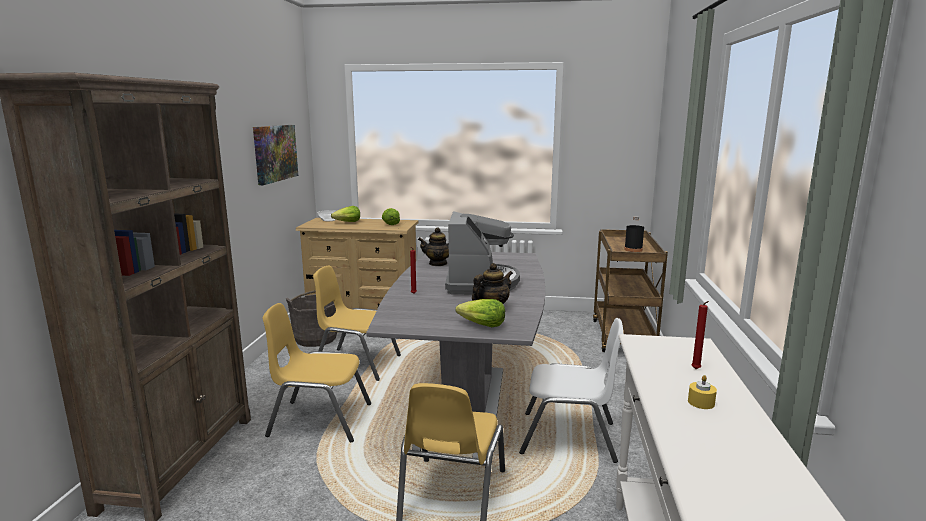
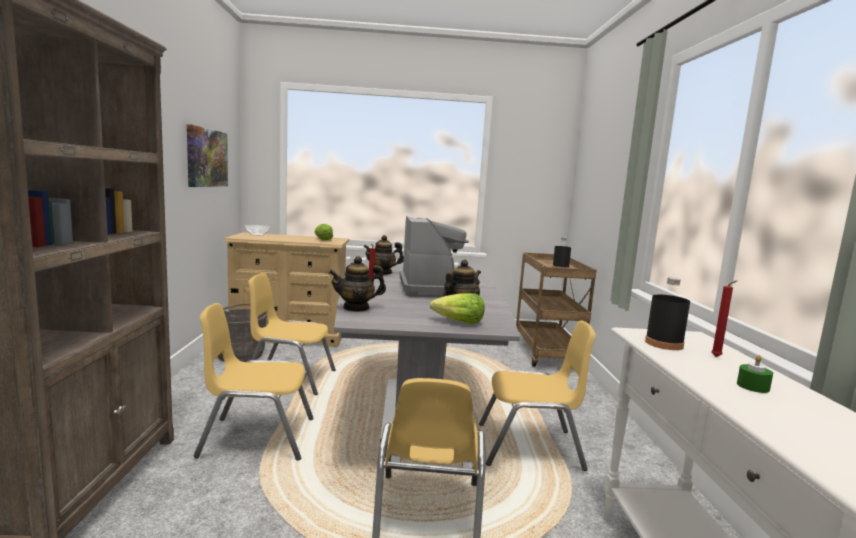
camera: 10 degrees left, 5 degrees down
lettuce [331,206,360,222] -> none
white chair [519,318,623,463] -> yellow chair [479,321,596,471]
yellow candle [688,375,717,409] -> green candle [737,355,773,393]
none -> teapot [329,256,386,312]
none -> black bottle [645,277,690,350]

